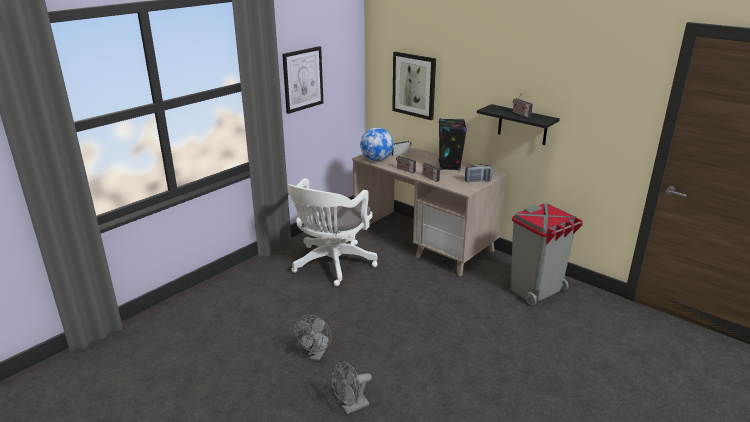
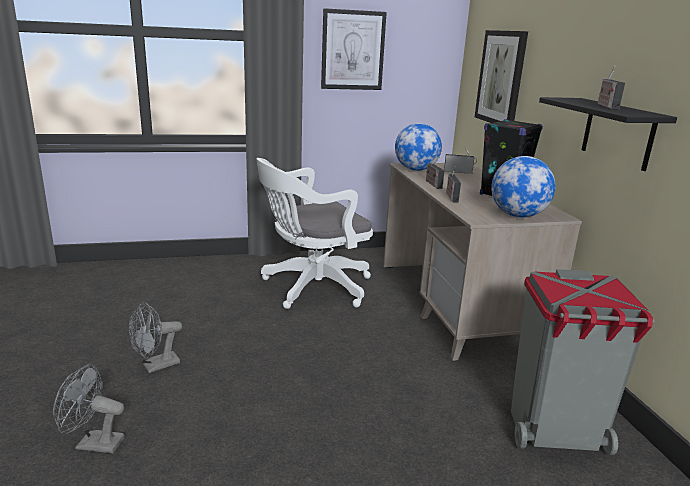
camera: 35 degrees right, 5 degrees down
radio [465,164,493,182] -> globe [491,156,556,218]

